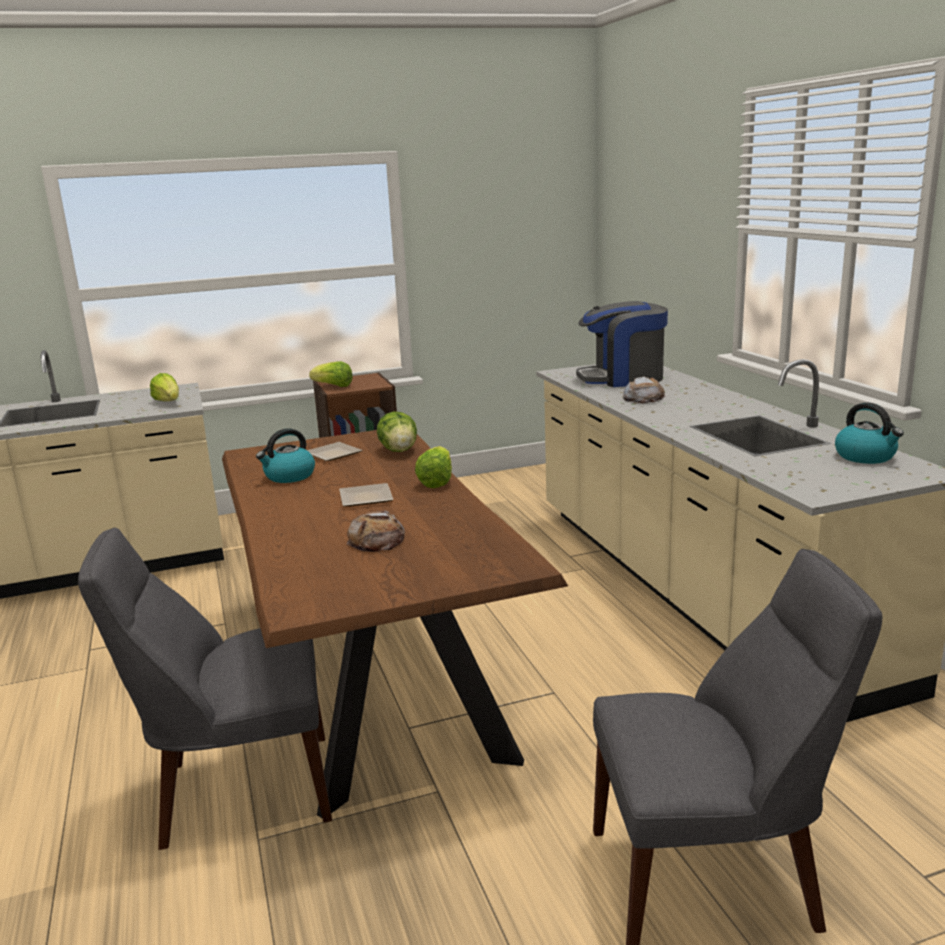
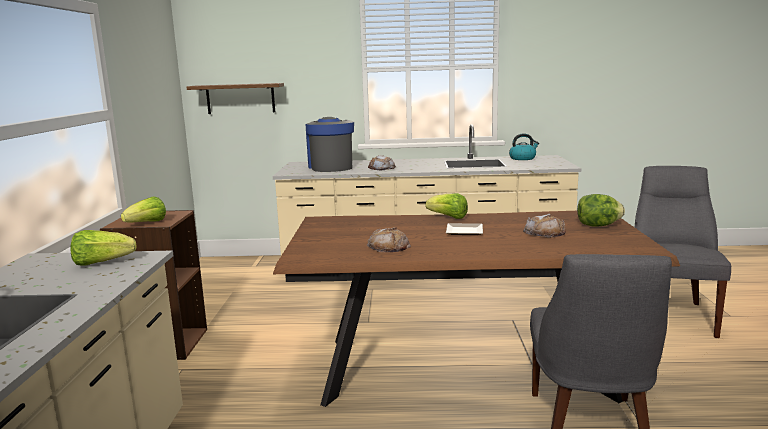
camera: 70 degrees left, 5 degrees down
kettle [256,428,315,483] -> bread [367,227,411,252]
plate [307,442,362,461] -> none
lettuce [377,411,417,452] -> lettuce moved to [577,194,625,227]
coffee machine [576,301,668,387] -> coffee machine turned 150 degrees clockwise [306,117,354,172]
none -> shelf [186,83,284,114]

